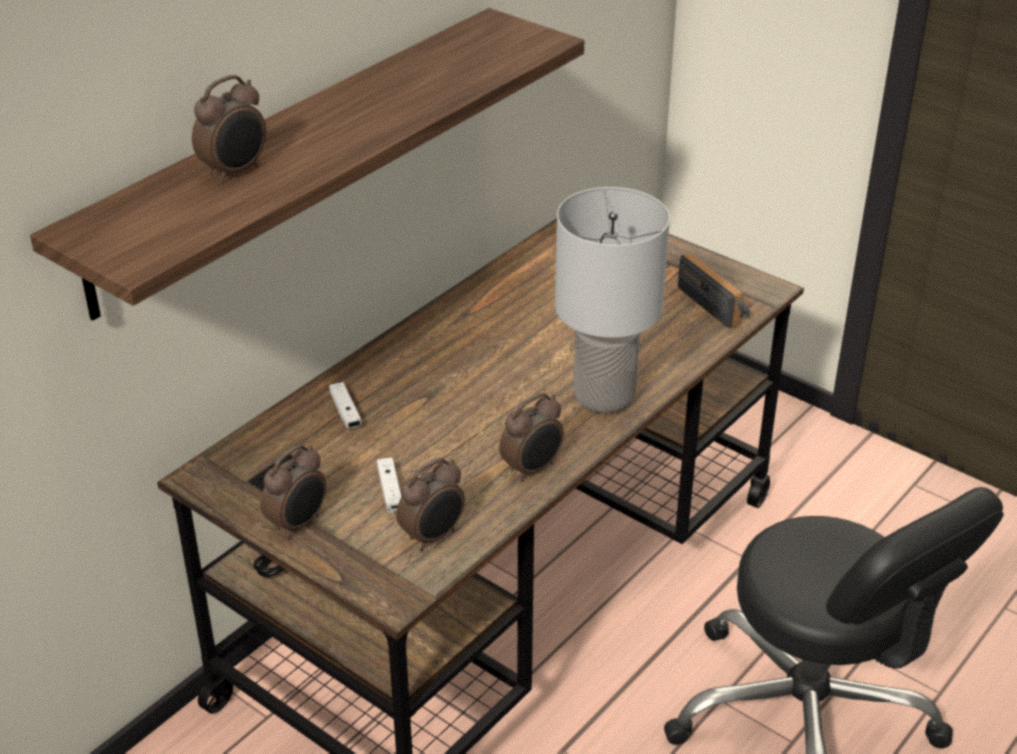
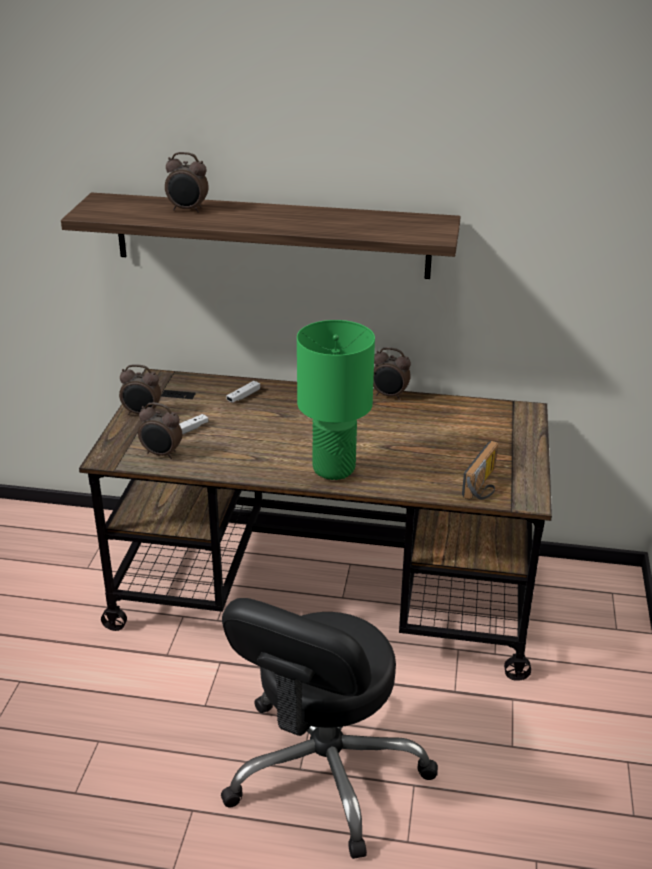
camera: 60 degrees right, 5 degrees down
alarm clock [499,392,564,482] -> alarm clock moved to [373,347,411,400]
grey table lamp [555,187,670,414] -> green table lamp [297,320,375,480]

